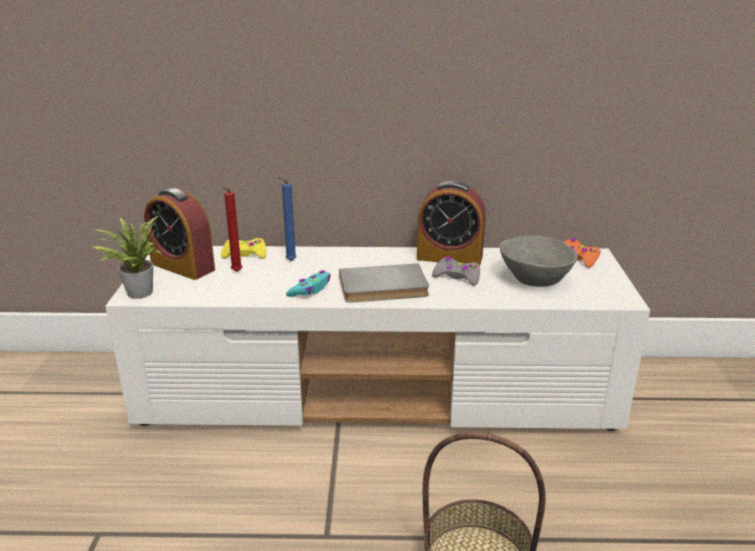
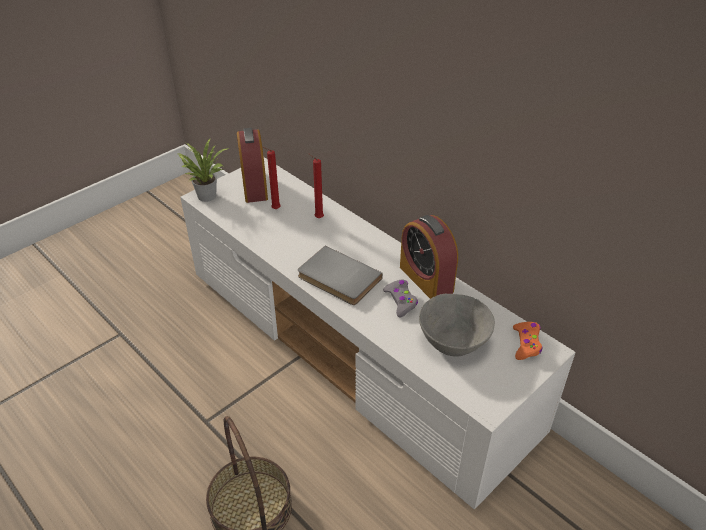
camera: 45 degrees right, 15 degrees up
yellow game controller [221,238,266,259] -> none
blue candle [278,177,297,261] -> red candle [309,154,324,218]
turquoise game controller [286,270,331,297] -> none

